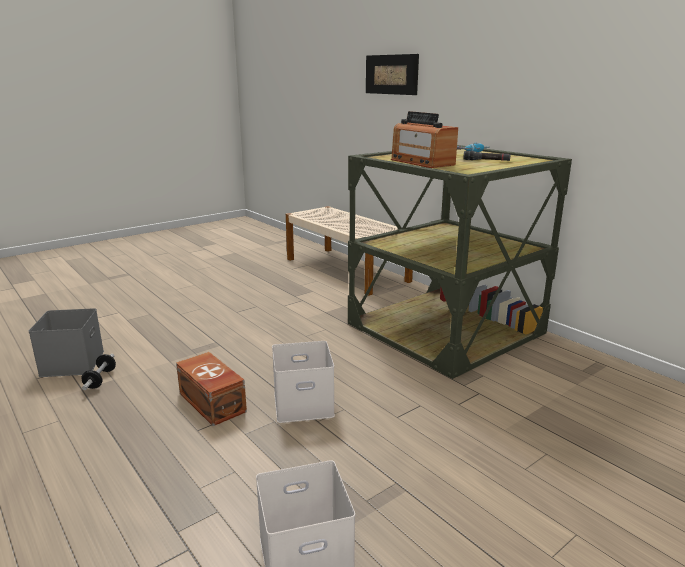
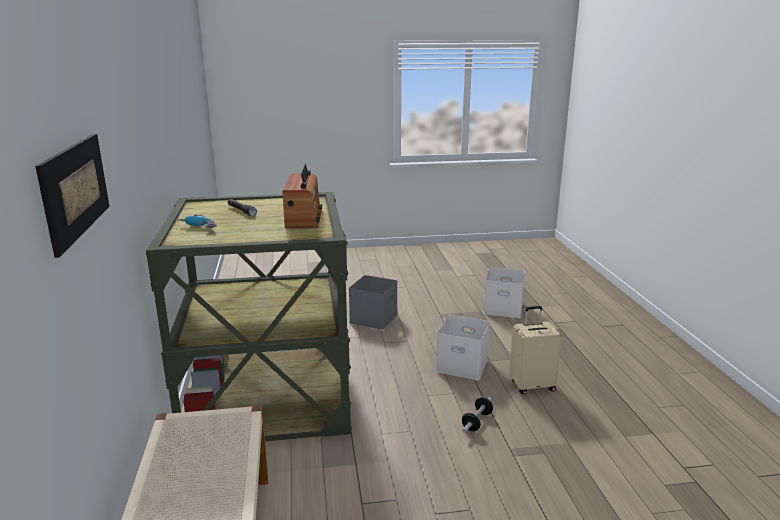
camera: 150 degrees left, 0 degrees up
grey storage box [29,308,104,377] -> grey storage box moved to [349,275,397,330]
dumbbell [82,354,116,390] -> dumbbell moved to [462,397,493,433]
brown storage box [176,352,247,426] -> beige suitcase [509,306,562,394]

